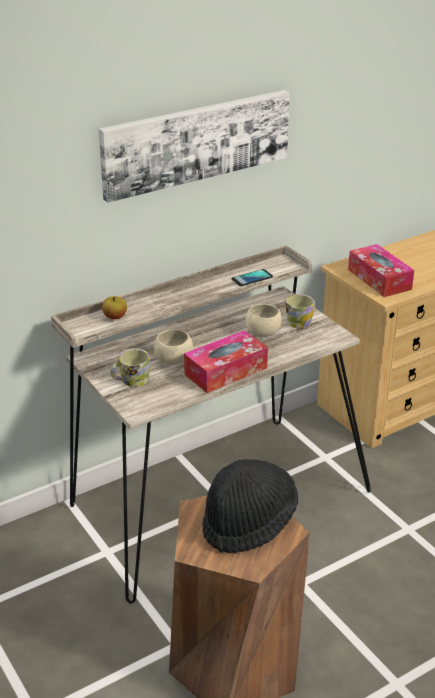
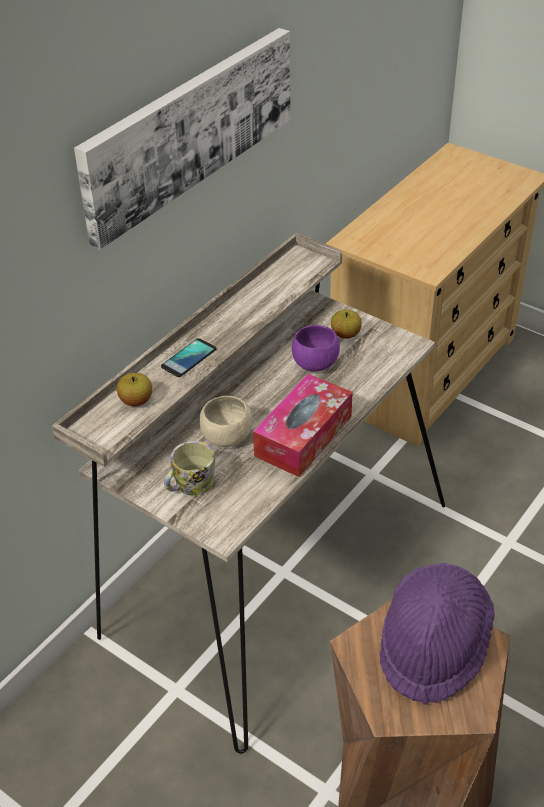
camera: 20 degrees left, 10 degrees up
black hat [202,459,298,553] -> purple hat [380,563,495,705]
phone [232,269,273,286] -> phone moved to [161,338,216,377]
beige bowl [246,304,282,337] -> purple bowl [292,325,340,372]
mug [285,294,315,328] -> apple [331,310,362,339]
tissue box [348,244,414,297] -> none

